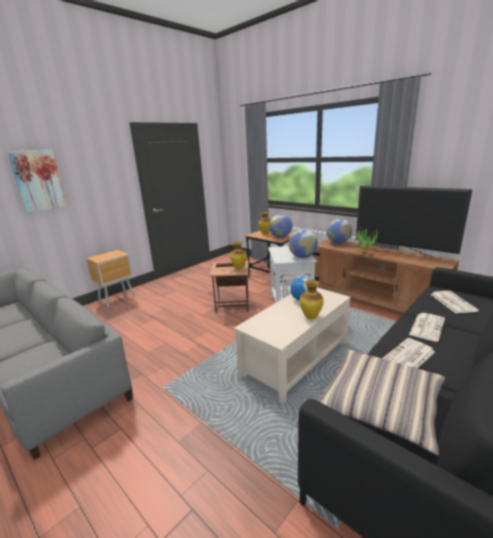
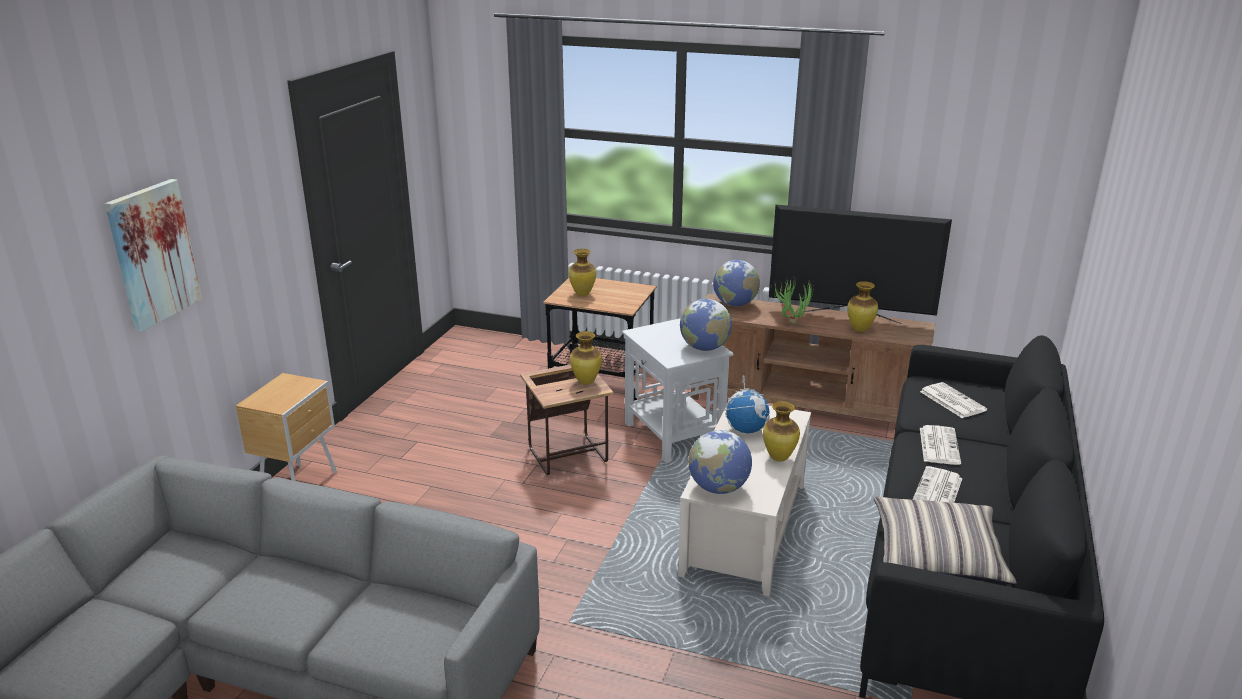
camera: 25 degrees left, 5 degrees up
globe [269,214,292,238] -> globe moved to [688,430,752,494]
none -> vase [847,281,878,332]

